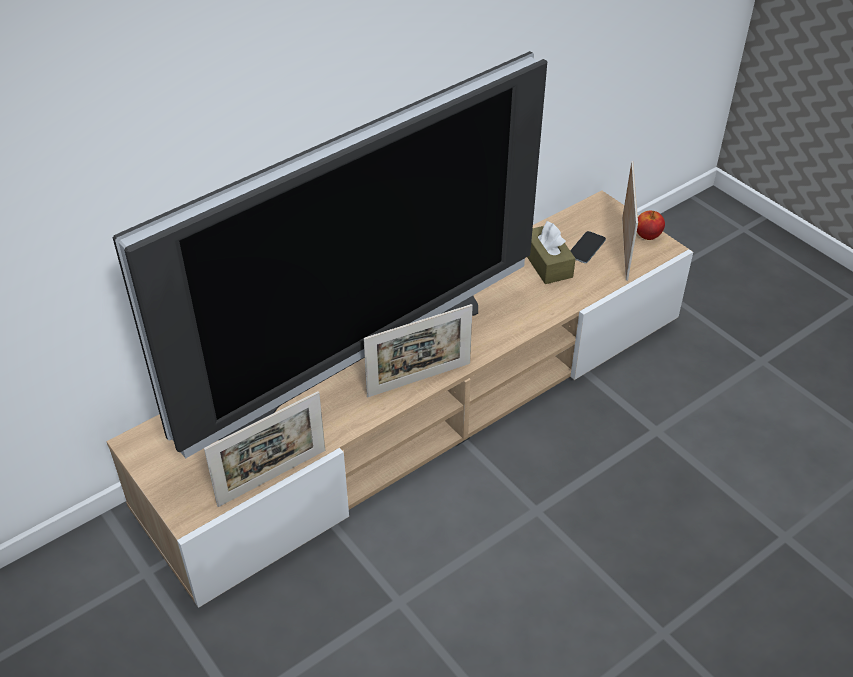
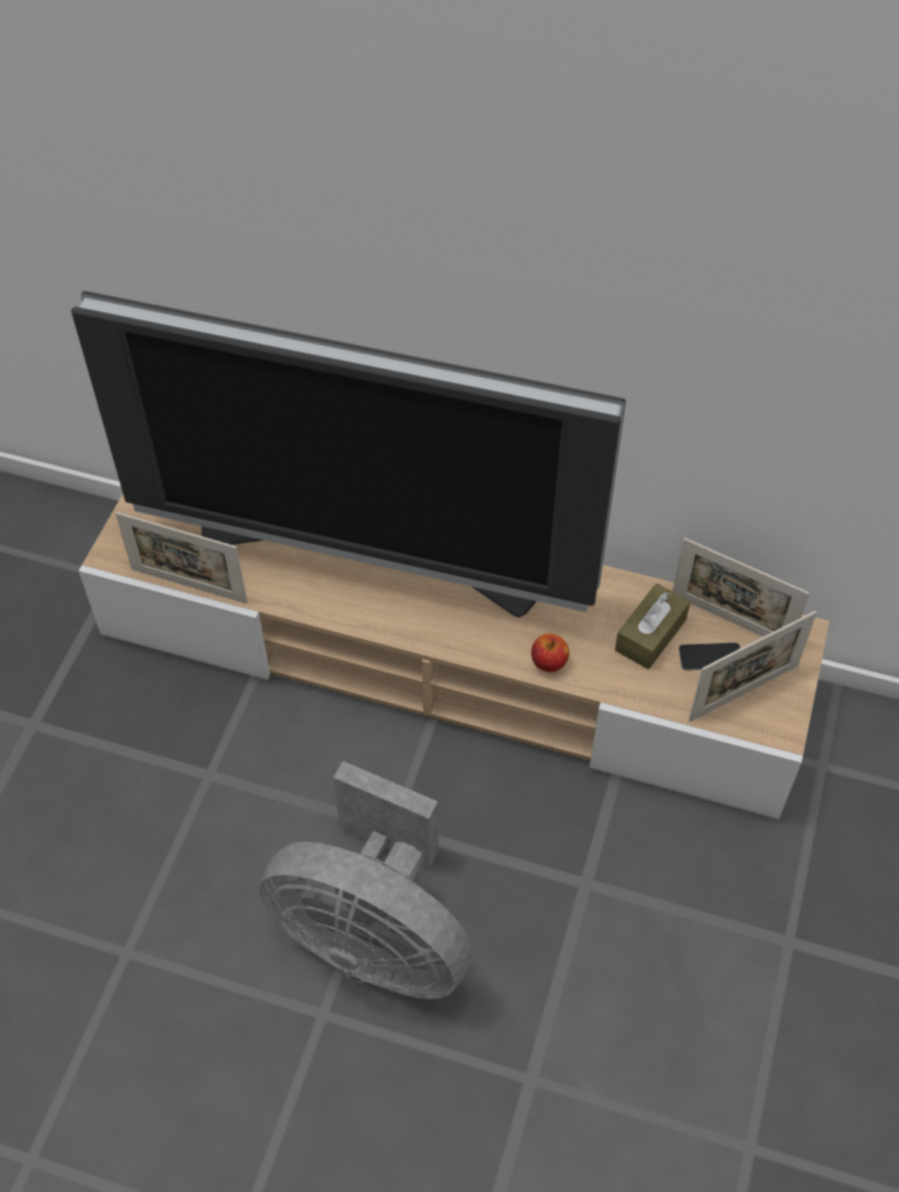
camera: 55 degrees right, 10 degrees up
picture frame [363,304,473,397] -> picture frame moved to [672,538,809,637]
apple [637,211,665,240] -> apple moved to [531,633,569,672]
none -> grey fan [260,761,471,999]

